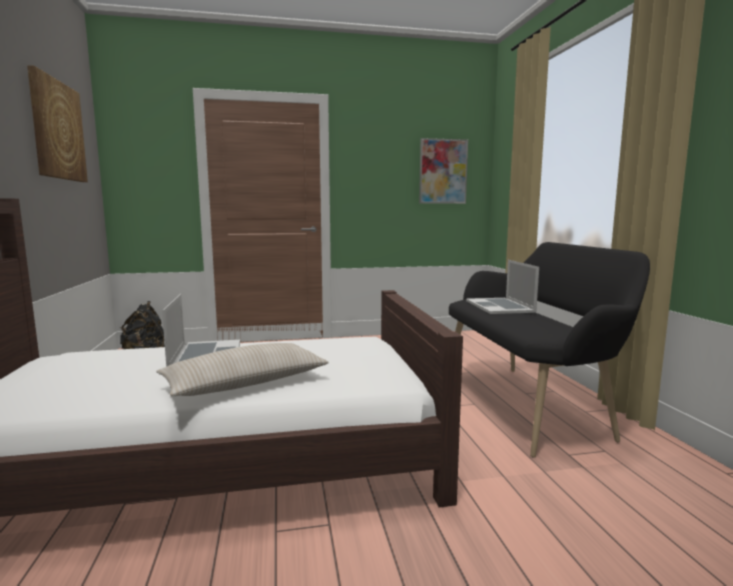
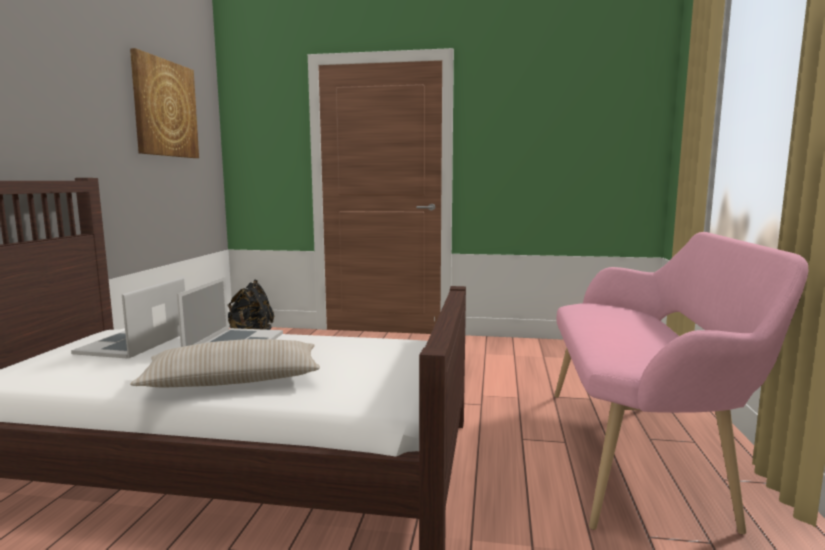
camera: 20 degrees right, 0 degrees up
picture [419,138,468,204] -> none
black bench [449,242,650,458] -> pink bench [555,232,808,535]
laptop [466,260,539,314] -> laptop moved to [71,277,185,358]

